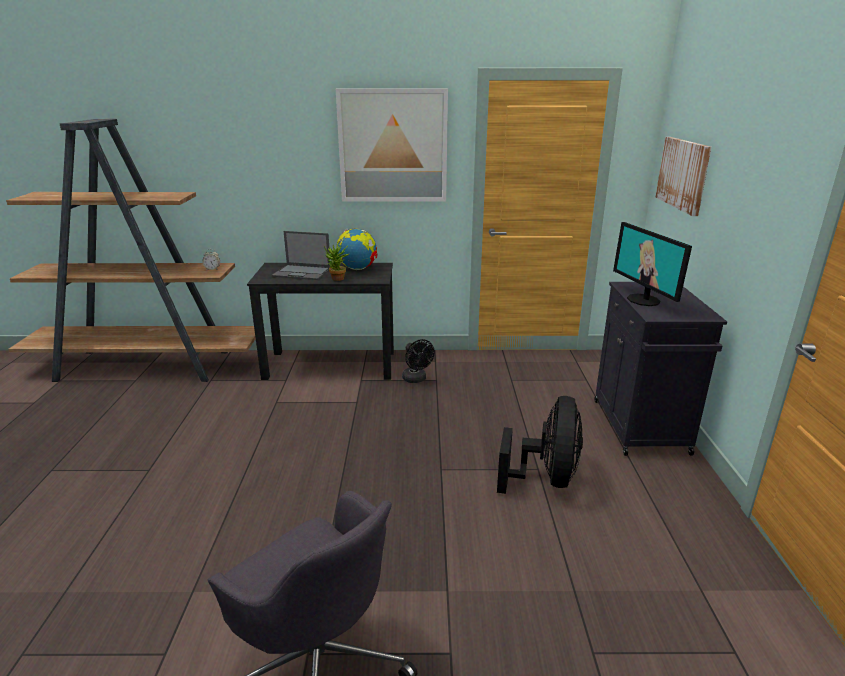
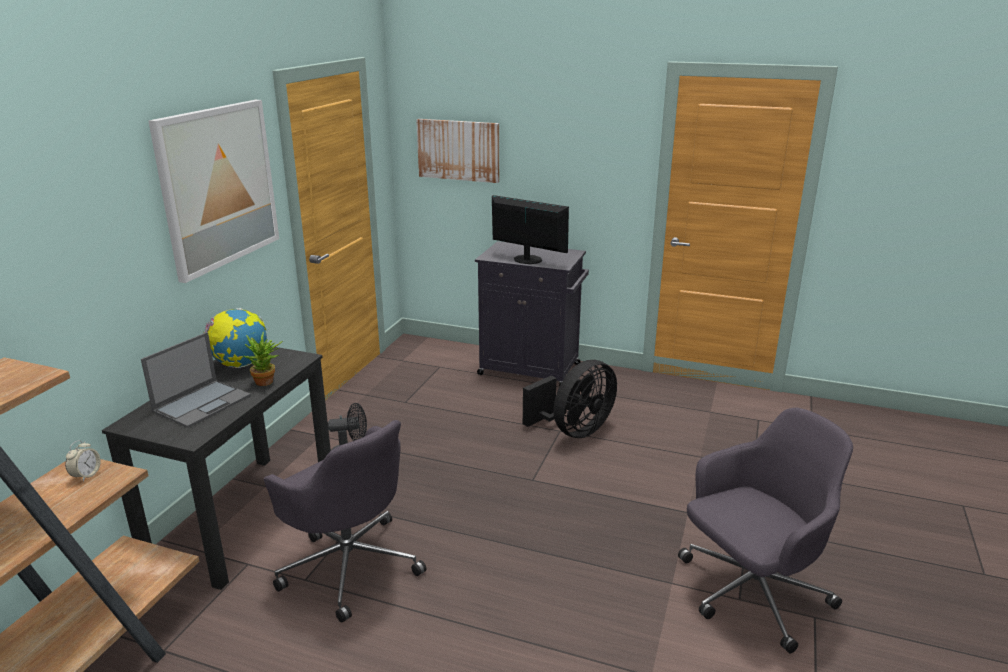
camera: 70 degrees left, 0 degrees up
black fan [497,396,583,494] -> black fan turned 105 degrees clockwise [523,360,617,438]
monitor [613,222,692,306] -> monitor turned 150 degrees counterclockwise [492,195,569,264]
none -> grey office chair [264,420,426,623]

